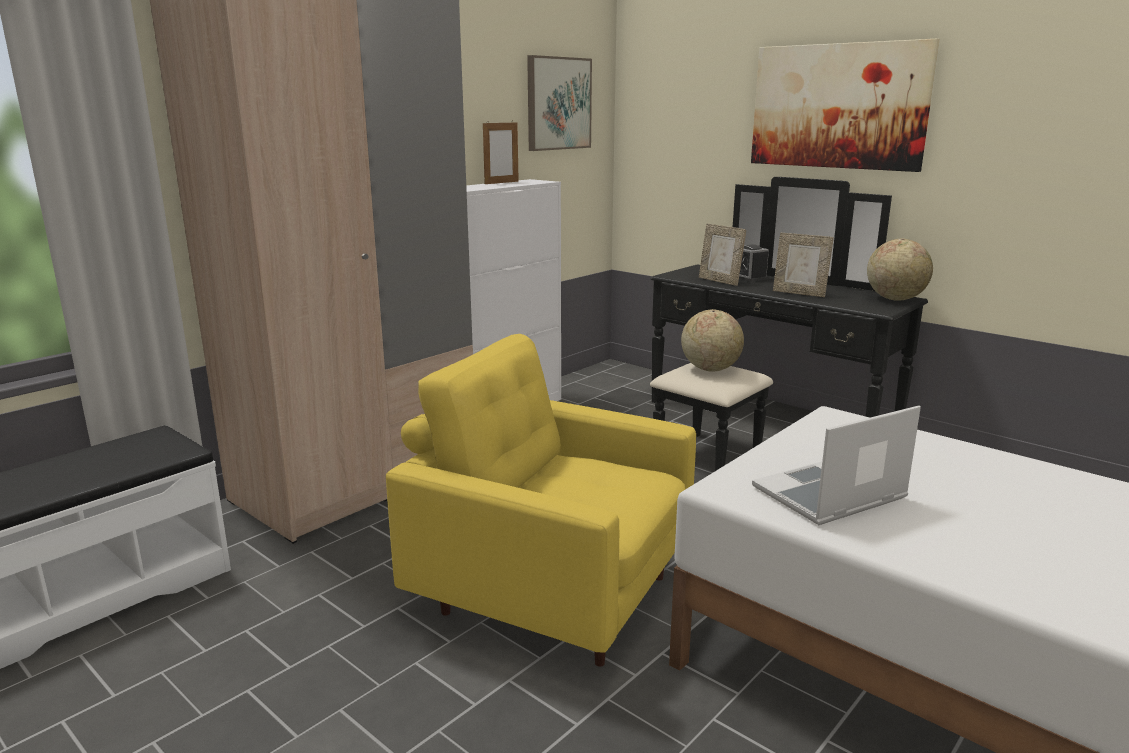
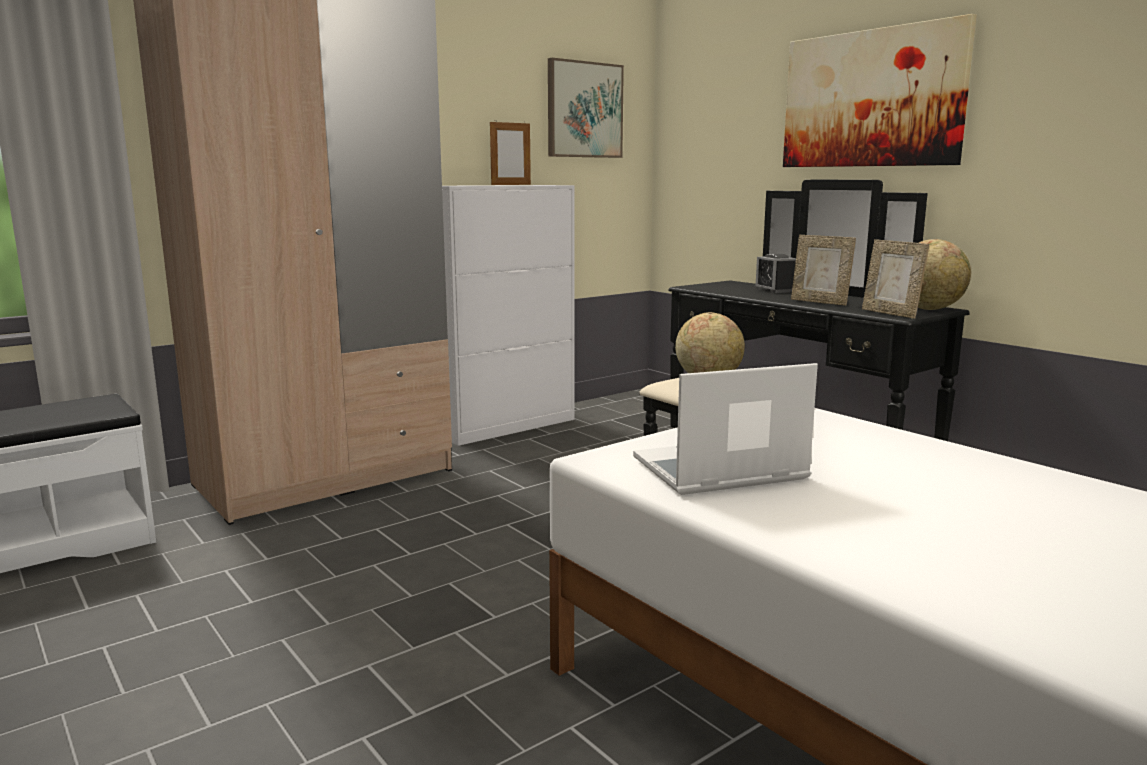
camera: 10 degrees right, 5 degrees down
yellow armchair [386,334,696,667] -> none
picture frame [699,224,746,286] -> picture frame moved to [862,239,929,319]

